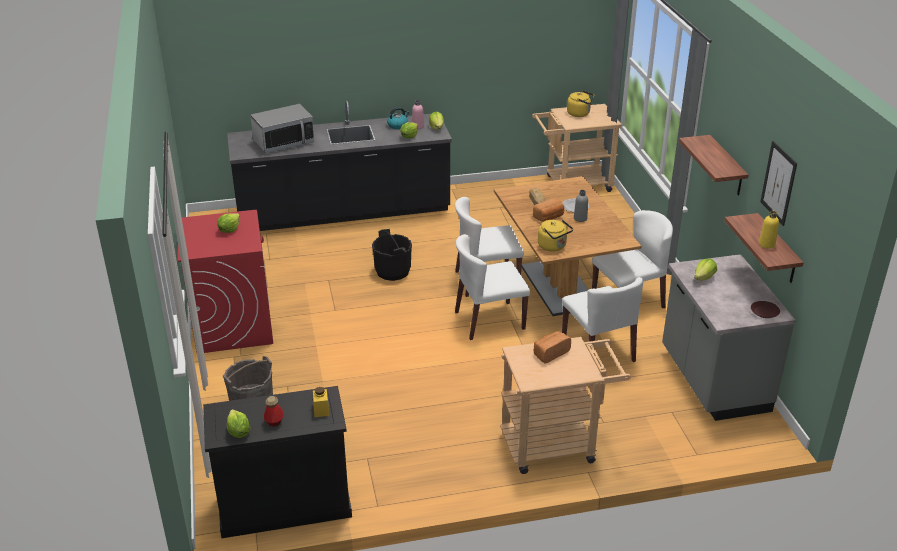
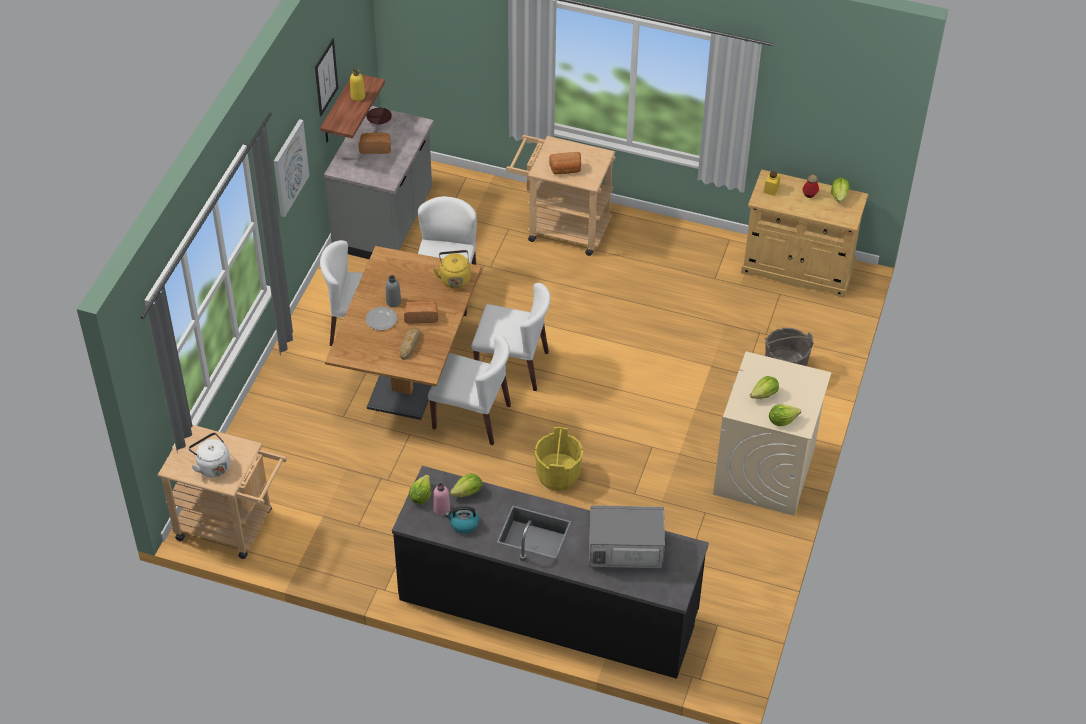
camera: 150 degrees left, 15 degrees up
red washing machine [178,210,273,353] -> beige washing machine [713,352,832,516]
black cabinet [203,386,352,538] -> beige cabinet [741,169,868,298]
black bucket [372,229,412,281] -> yellow bucket [535,427,583,491]
yellow kettle [567,90,594,117] -> white kettle [189,433,230,477]
shelf [679,135,749,195] -> picture [274,119,310,217]
lettuce [694,259,717,281] -> lettuce moved to [769,404,801,426]
none -> bread [359,132,391,154]

